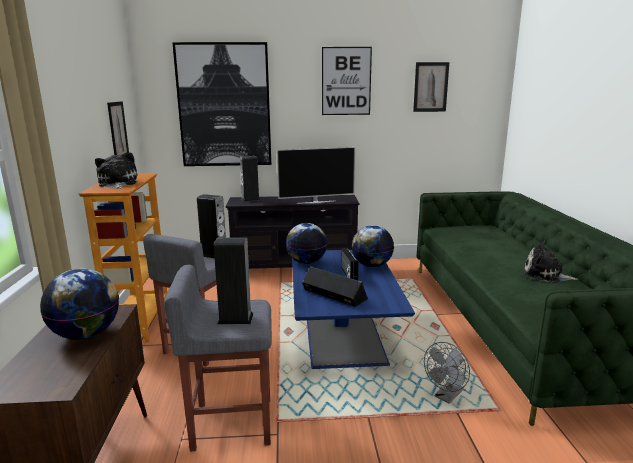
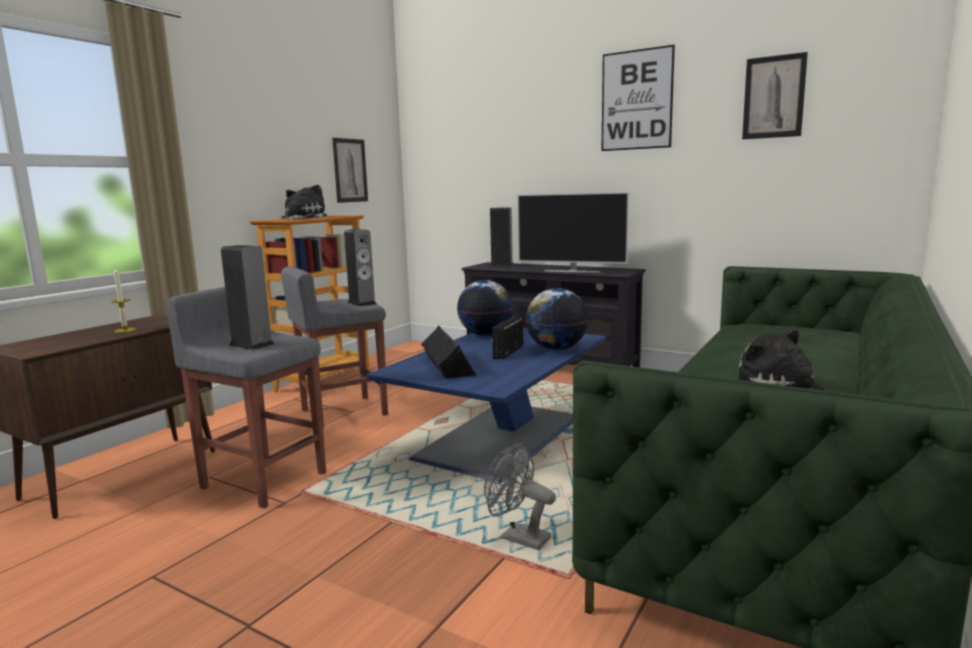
camera: 35 degrees right, 5 degrees down
globe [40,269,119,340] -> candle [111,267,136,333]
picture [172,42,271,166] -> none
grey fan [424,342,470,404] -> grey fan turned 45 degrees clockwise [484,443,556,550]

